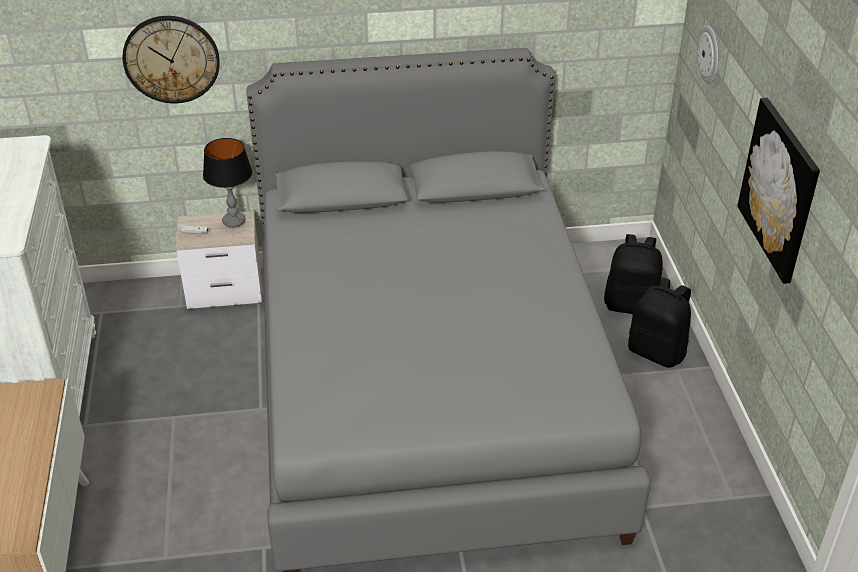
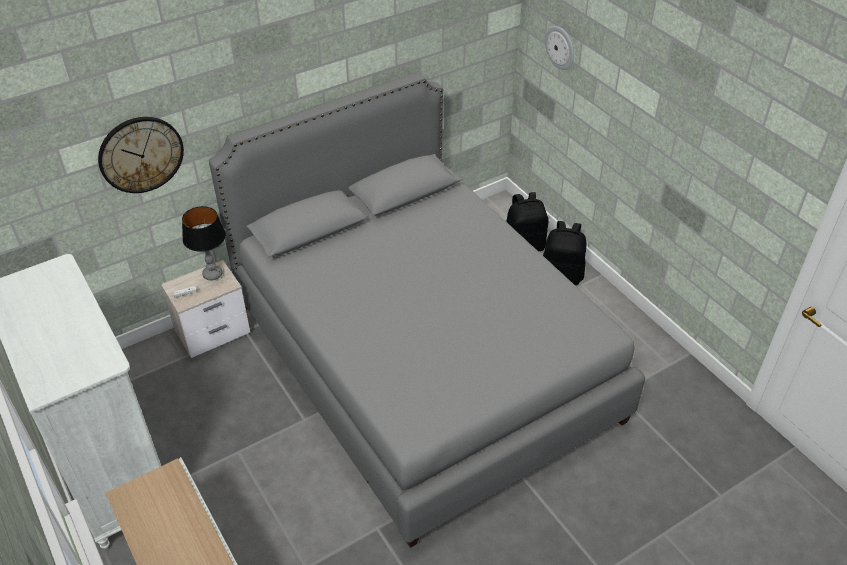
camera: 25 degrees left, 5 degrees up
picture [737,98,820,284] -> none

